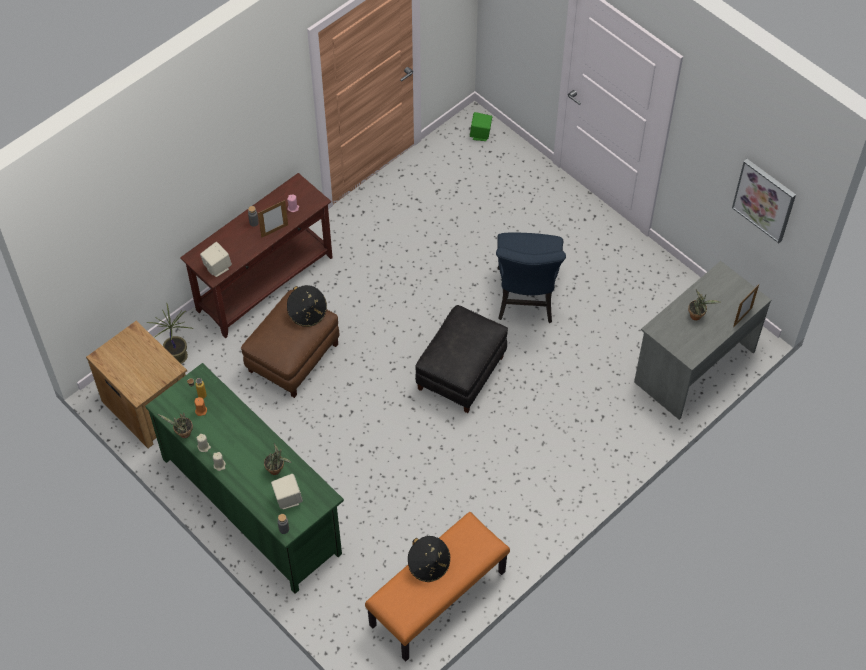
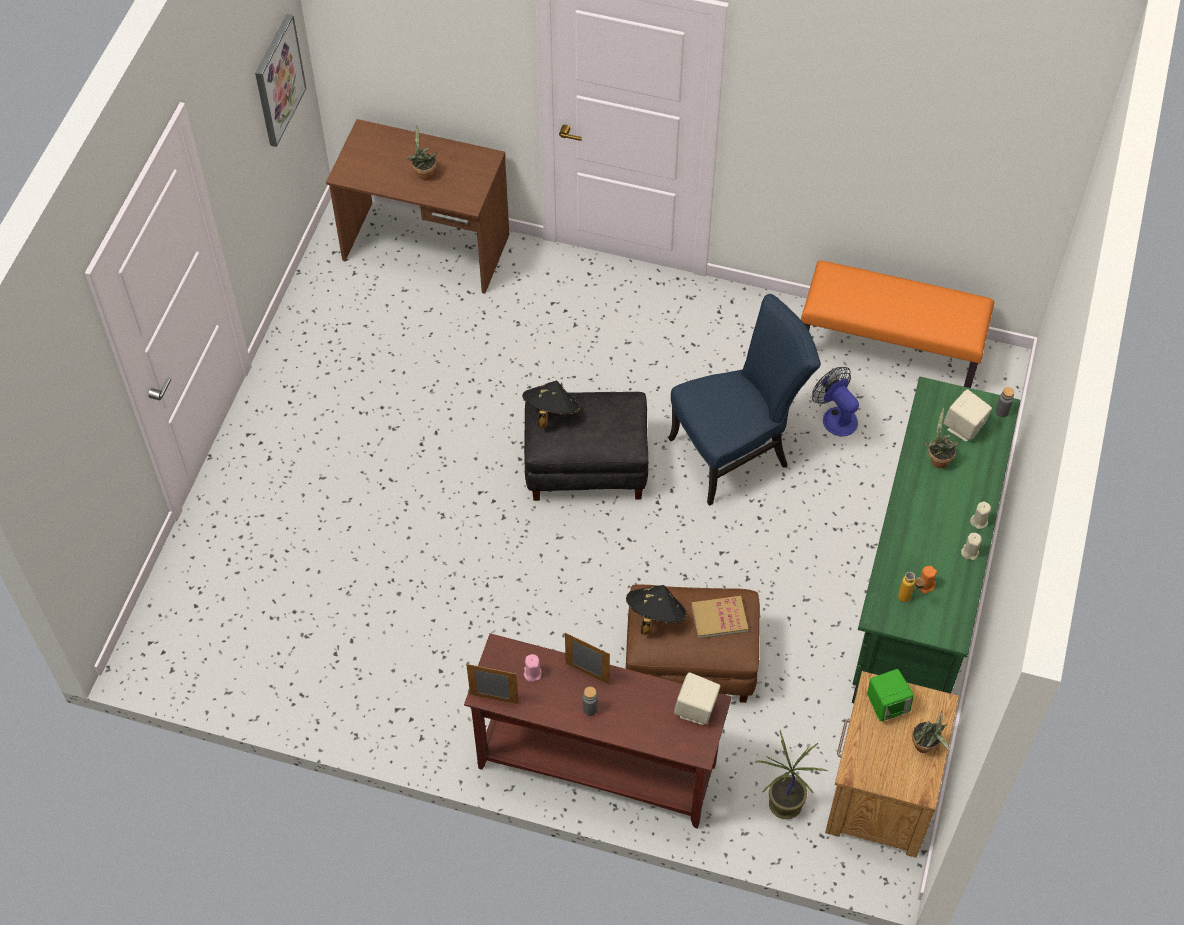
camera: 120 degrees left, 0 degrees up
potted plant [158,412,193,438] -> potted plant moved to [912,710,950,753]
black hat [408,536,450,582] -> black hat moved to [522,381,580,428]
green speaker [470,112,492,141] -> green speaker moved to [867,669,914,721]
blue chair [496,233,566,323] -> blue chair moved to [668,294,821,506]
grey desk [634,261,771,420] -> brown desk [326,119,509,294]
picture frame [733,284,759,327] -> picture frame moved to [466,664,519,704]
none -> book [691,596,748,639]
none -> fan [812,367,859,437]

